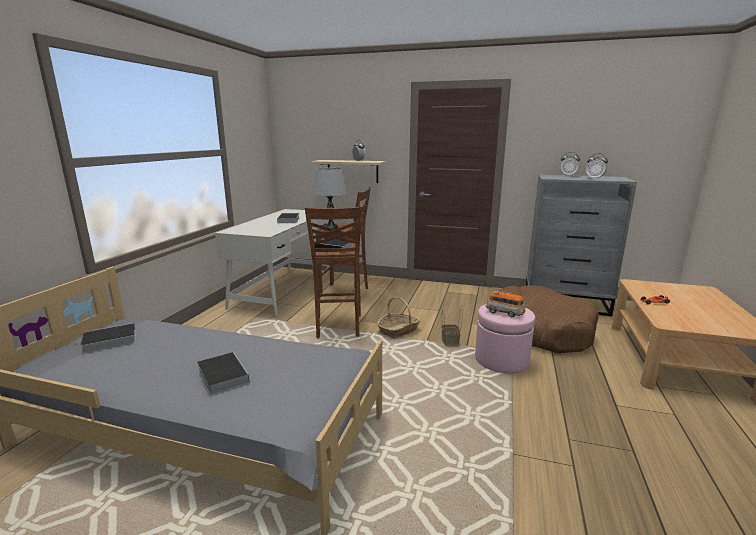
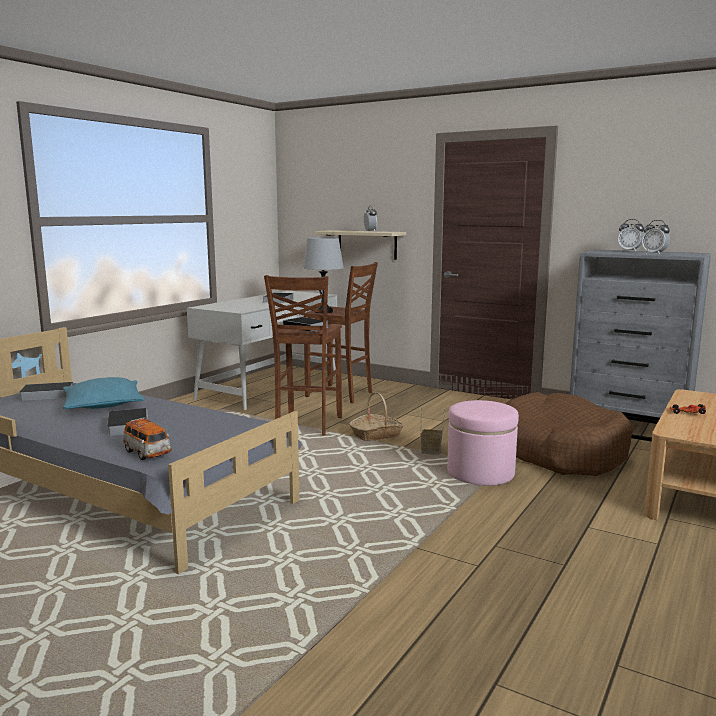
camera: 15 degrees right, 5 degrees down
toy car [486,290,526,317] -> toy car moved to [123,417,172,460]
none -> turquoise pillow [63,377,145,409]

